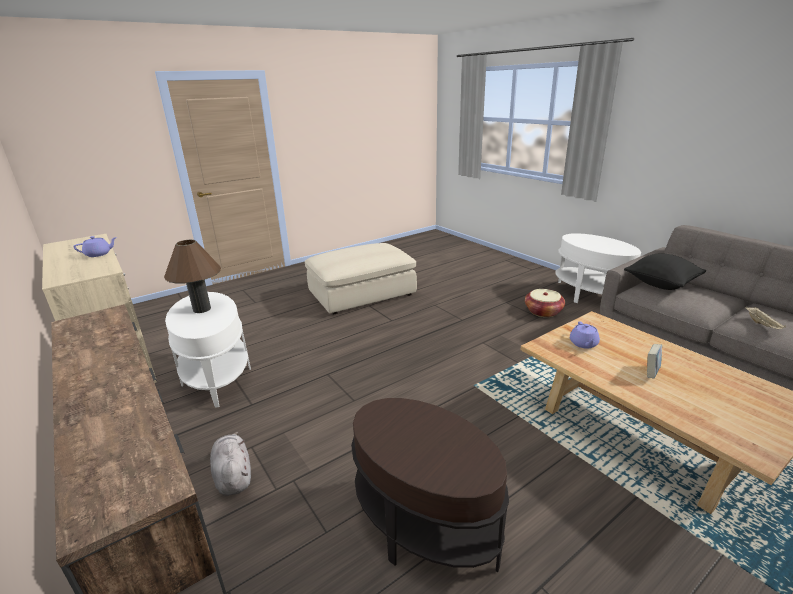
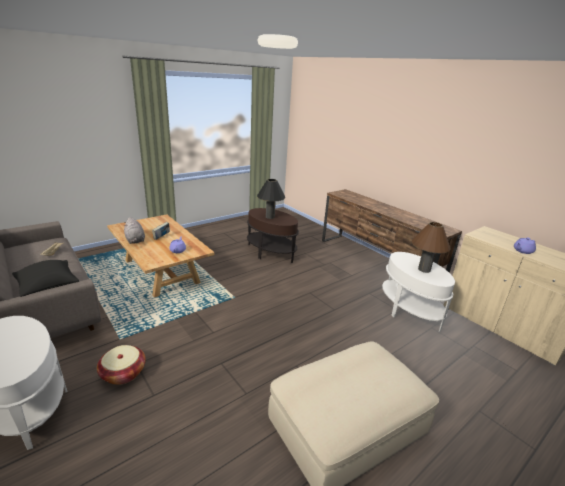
camera: 175 degrees right, 0 degrees up
grey plush toy [210,432,251,496] -> grey plush toy moved to [124,217,145,244]
none -> black table lamp [257,179,285,219]

